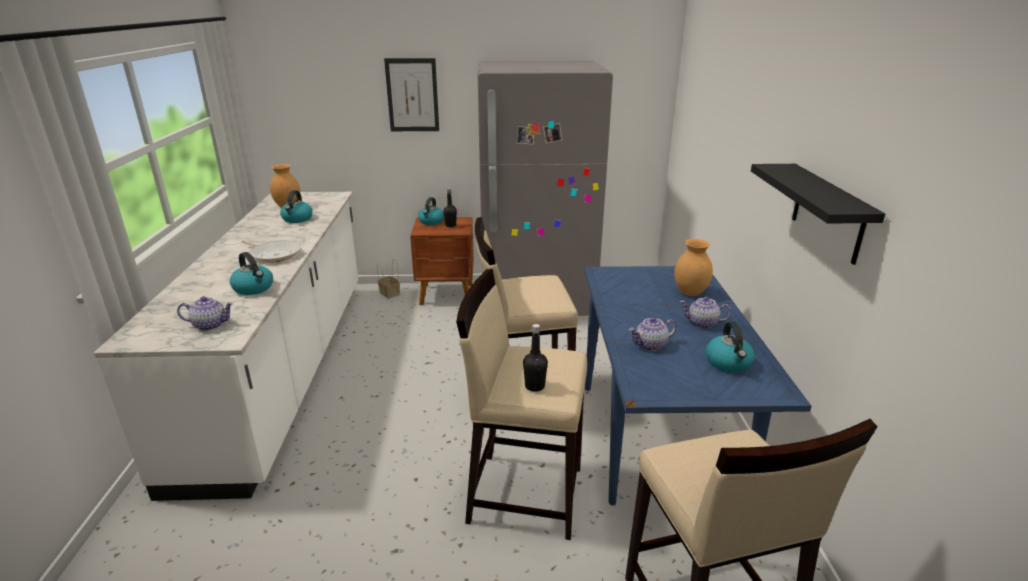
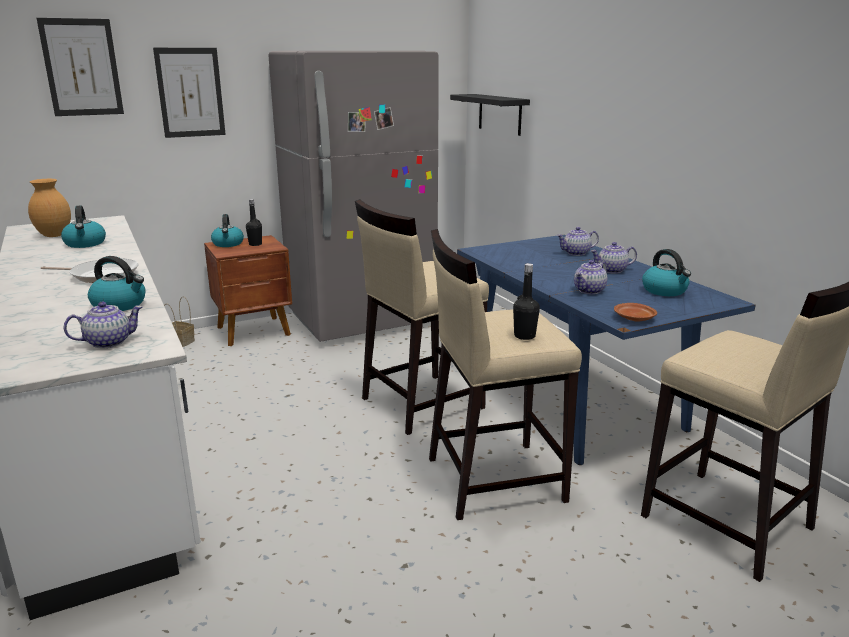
camera: 25 degrees left, 5 degrees down
brown vase [674,239,713,296] -> teapot [557,227,599,256]
black shelf [751,164,885,265] -> black shelf moved to [450,94,530,136]
none -> picture [37,18,124,116]
none -> brown plate [614,303,657,321]

